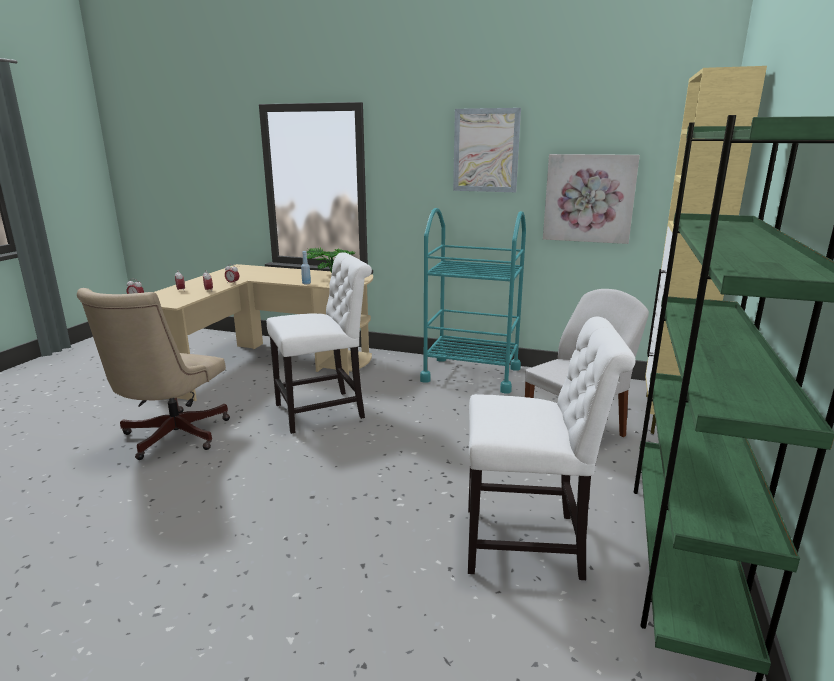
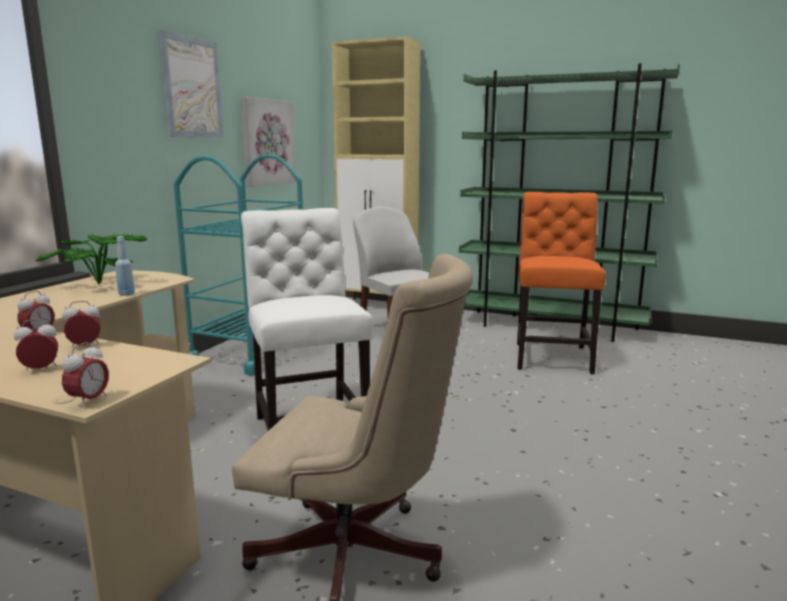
camera: 85 degrees left, 5 degrees down
white chair [468,317,636,580] -> orange chair [517,192,606,374]

